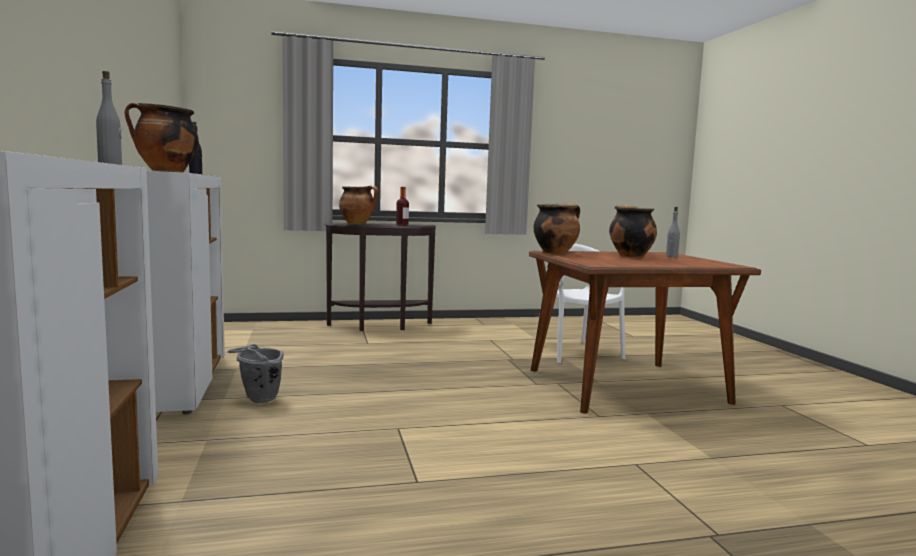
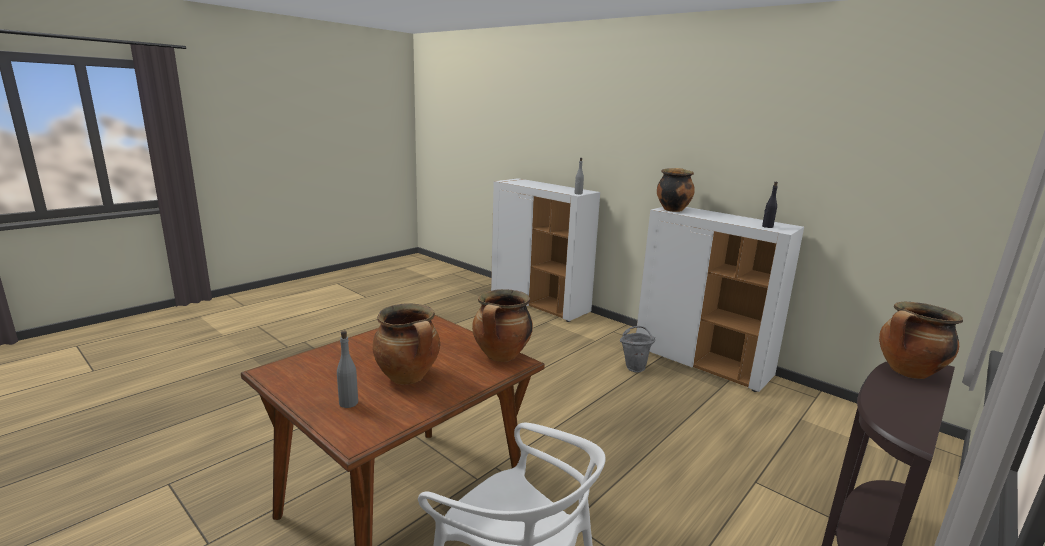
camera: 145 degrees right, 10 degrees up
bottle [396,187,409,226] -> none

